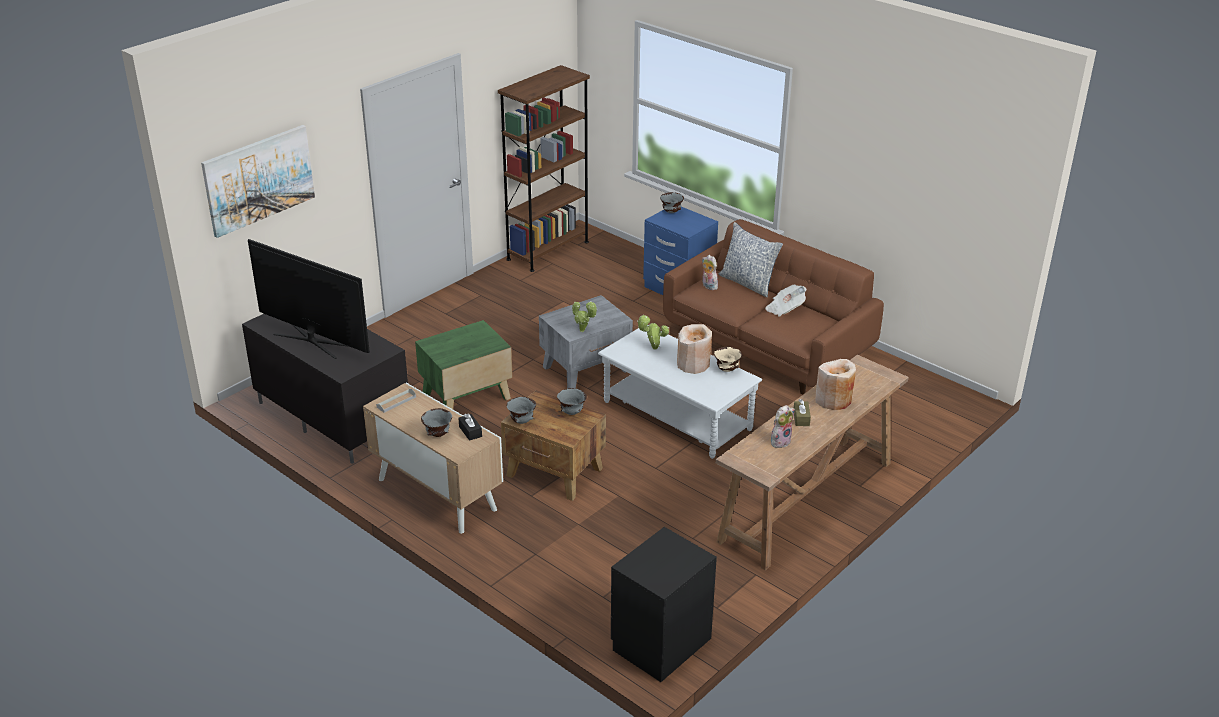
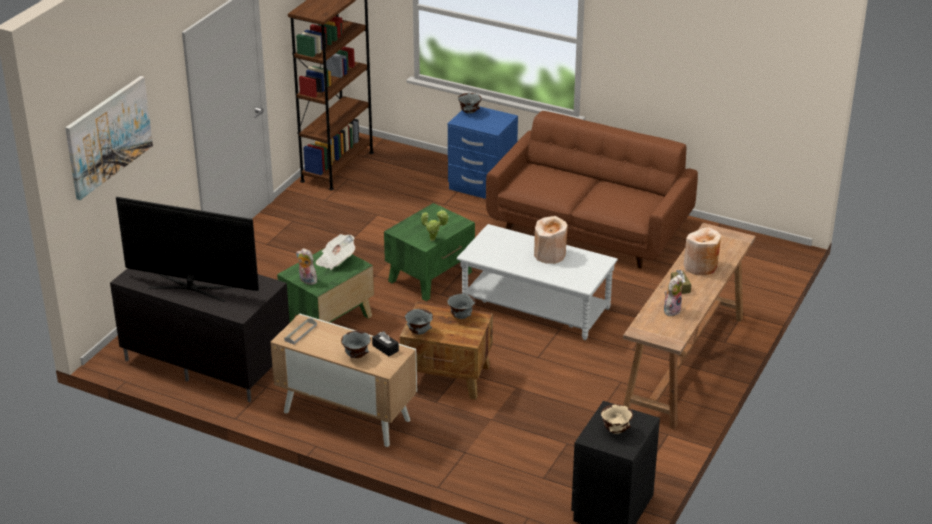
camera: 15 degrees left, 0 degrees up
grey side table [539,295,633,389] -> green side table [384,203,475,301]
potted plant [637,315,669,350] -> none
plush toy [702,255,718,290] -> plush toy moved to [296,248,317,285]
beige bowl [714,347,742,372] -> beige bowl moved to [601,404,633,434]
pillow [719,222,783,298] -> none
newspaper [765,285,807,317] -> newspaper moved to [316,234,355,270]

